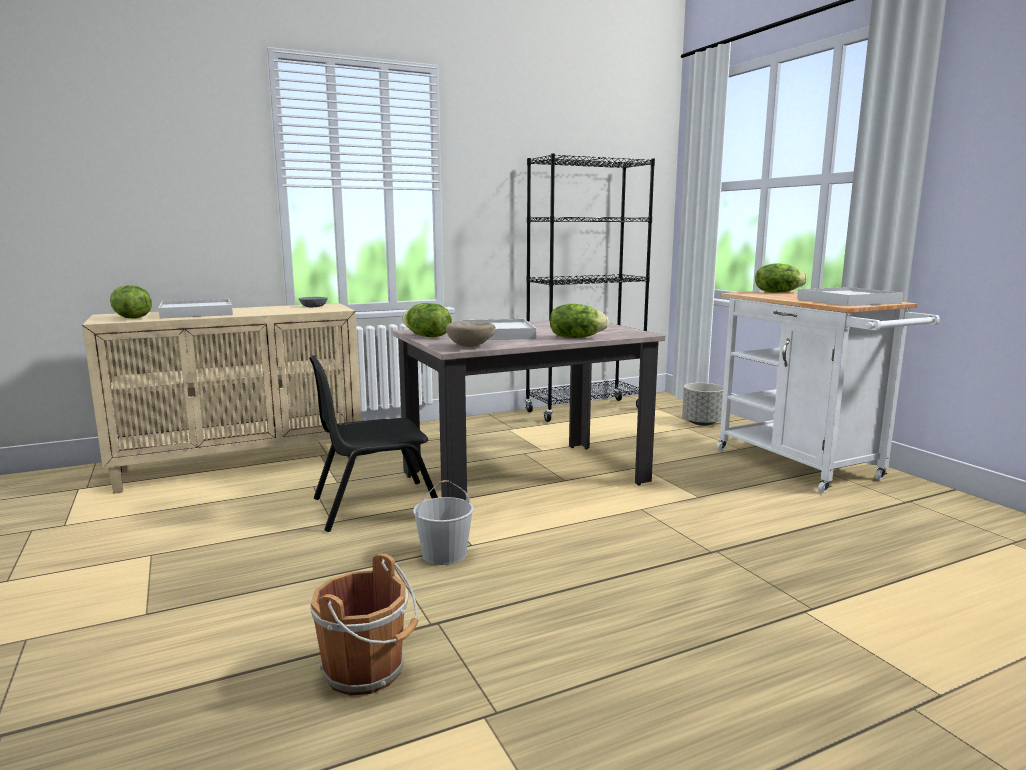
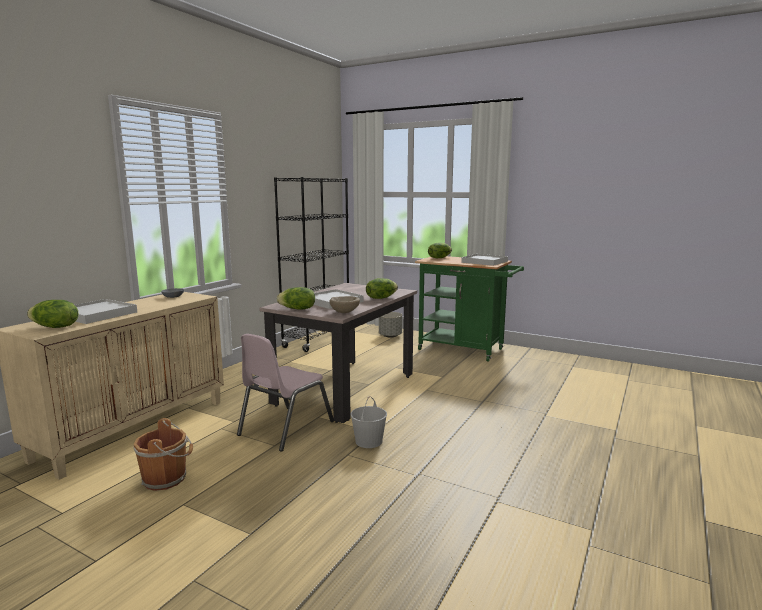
camera: 35 degrees left, 0 degrees up
black chair [309,355,438,532] -> pink chair [237,334,334,452]
brown bucket [310,553,418,696] -> brown bucket moved to [134,418,193,491]
white cart [717,290,940,493] -> green cart [415,256,524,362]

